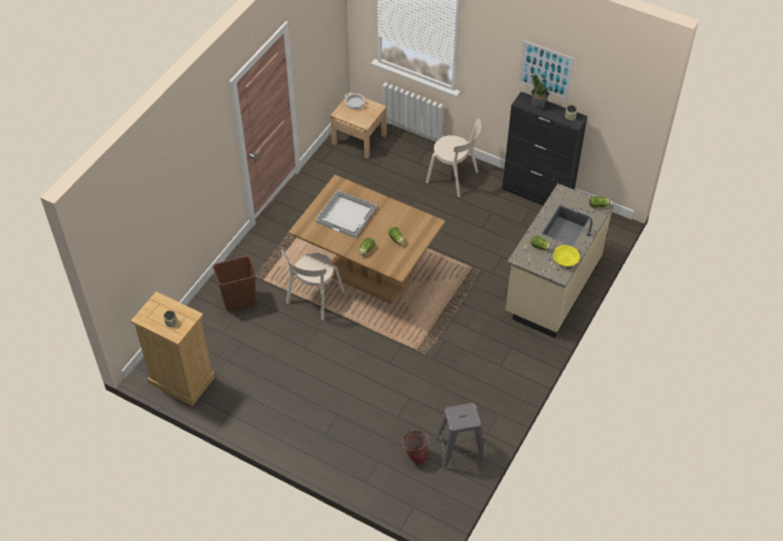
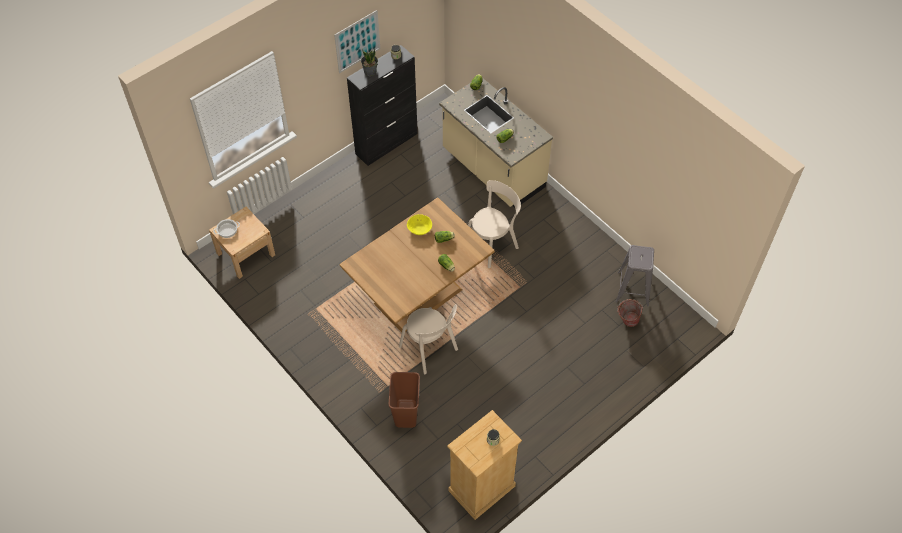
camera: 70 degrees left, 5 degrees up
white tray [316,190,377,238] -> none
beige chair [426,118,481,197] -> beige chair moved to [468,180,521,268]
yellow bowl [553,245,580,267] -> yellow bowl moved to [407,214,432,235]

